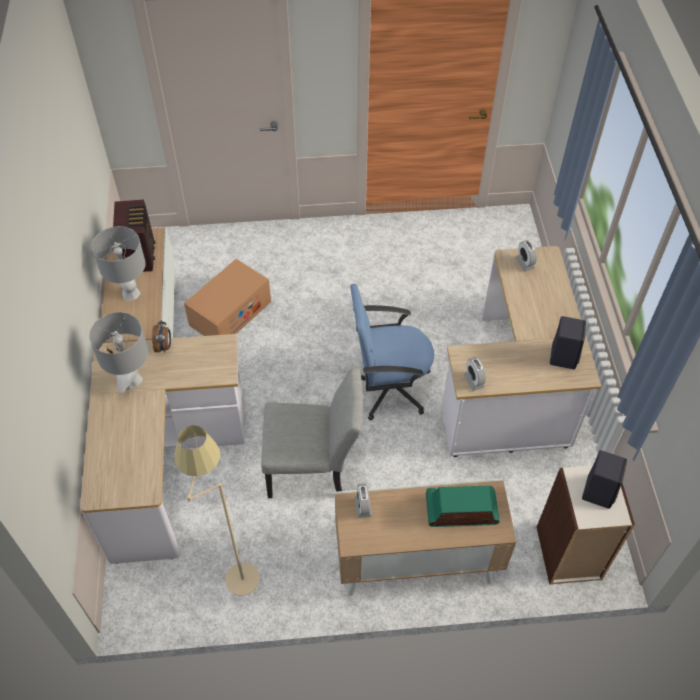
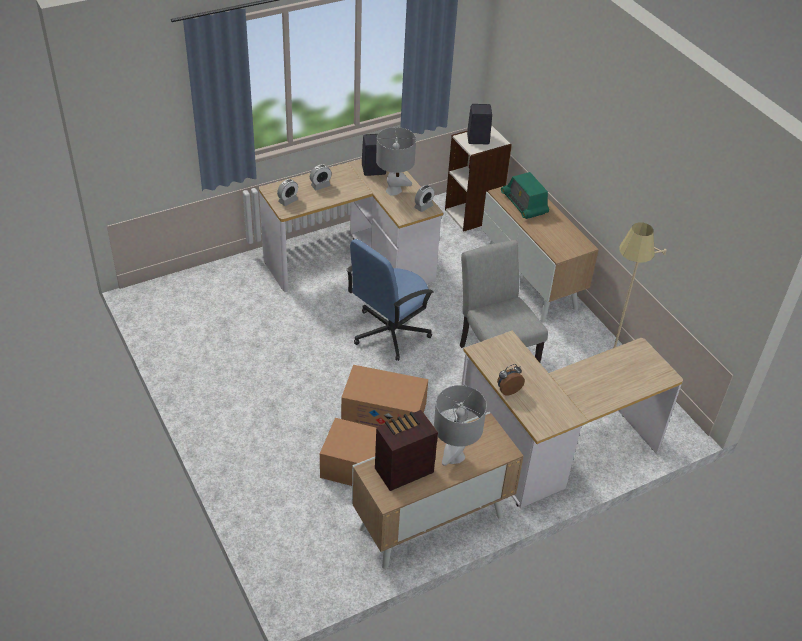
camera: 115 degrees left, 10 degrees down
grey table lamp [89,312,148,394] -> grey table lamp moved to [376,127,416,196]
blue office chair [350,284,434,421] -> blue office chair turned 75 degrees clockwise [346,239,434,361]
alarm clock [354,483,372,518] -> alarm clock moved to [310,164,332,190]
none -> cardboard box [341,365,428,428]

